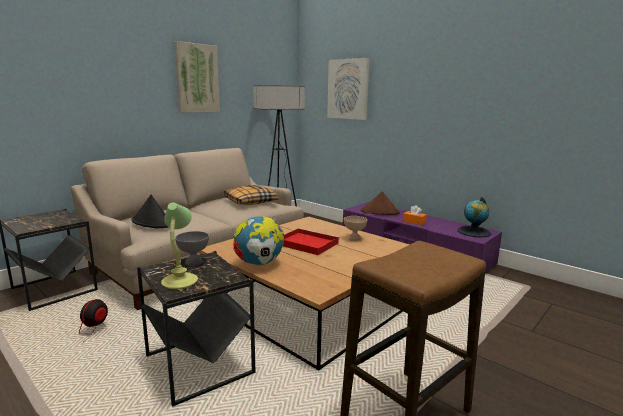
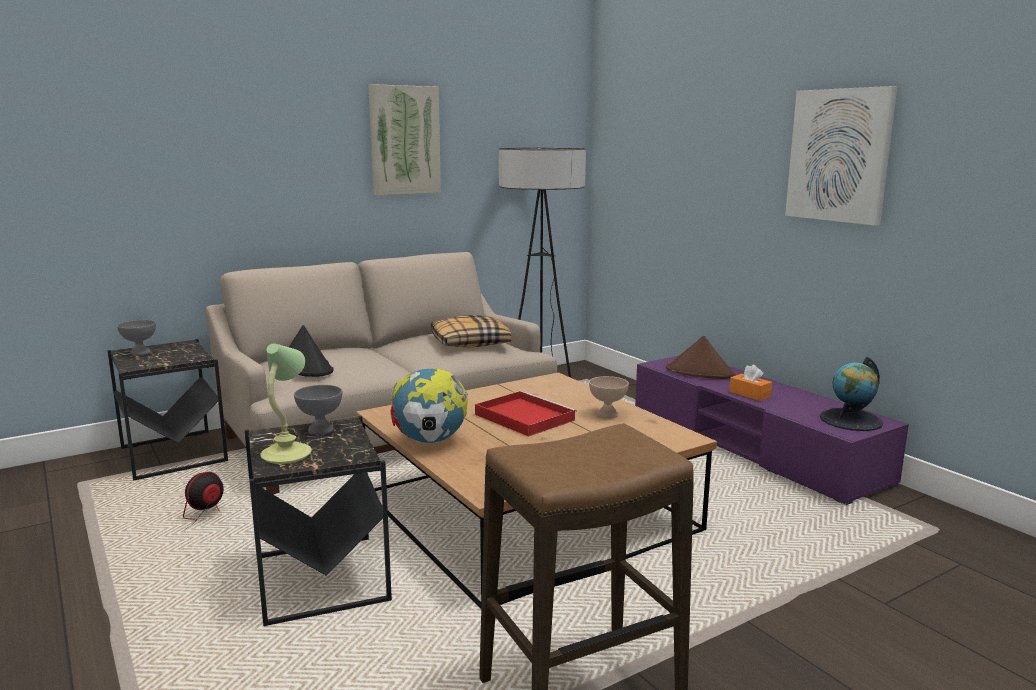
camera: 15 degrees right, 0 degrees up
picture [327,58,370,120] -> picture moved to [785,86,897,226]
none -> grey bowl [117,320,156,356]

